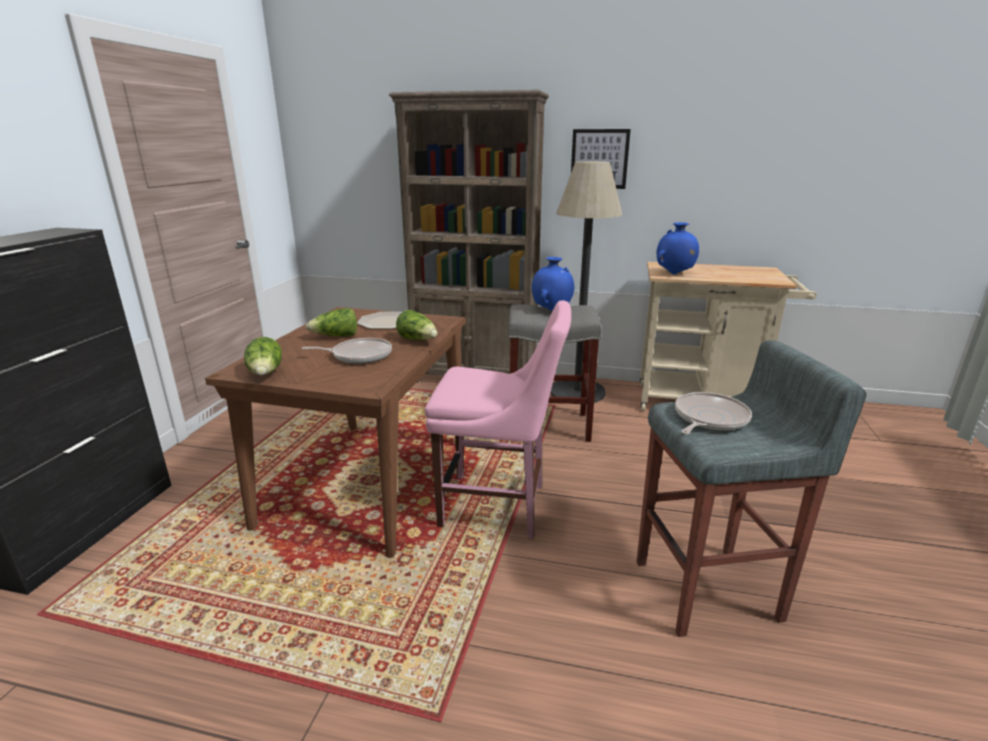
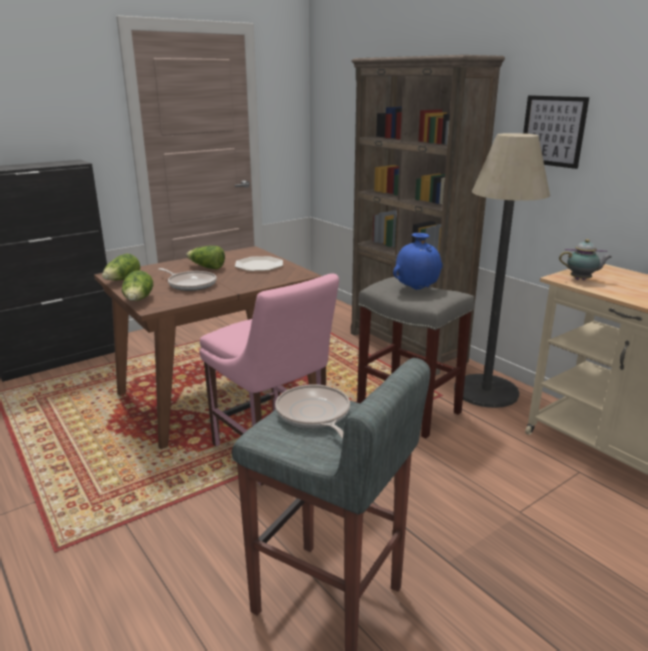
camera: 40 degrees right, 0 degrees up
lettuce [396,310,437,340] -> lettuce moved to [122,270,153,301]
blue vase [656,222,699,274] -> teapot [559,239,612,280]
frying pan [675,392,752,434] -> frying pan turned 105 degrees counterclockwise [275,384,350,439]

